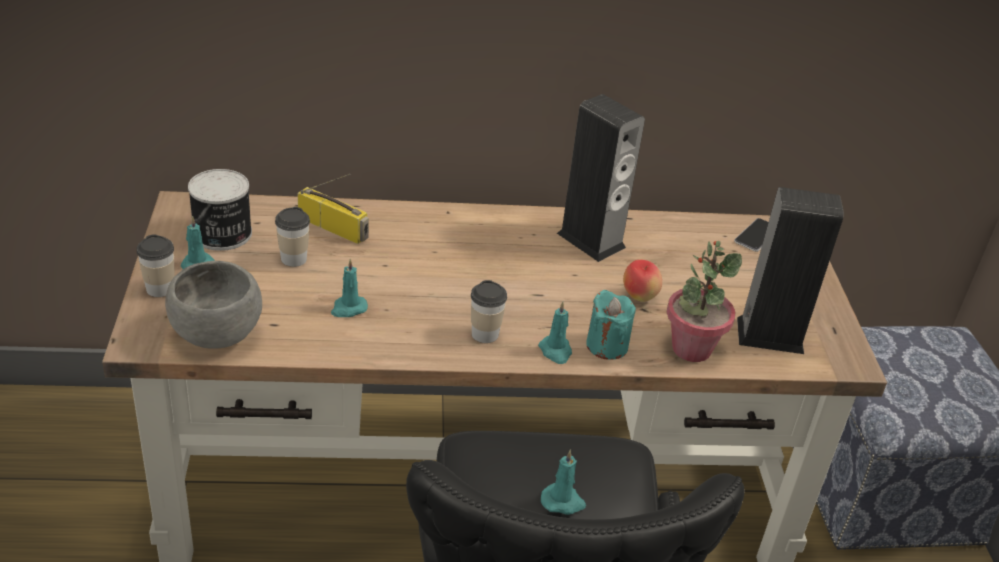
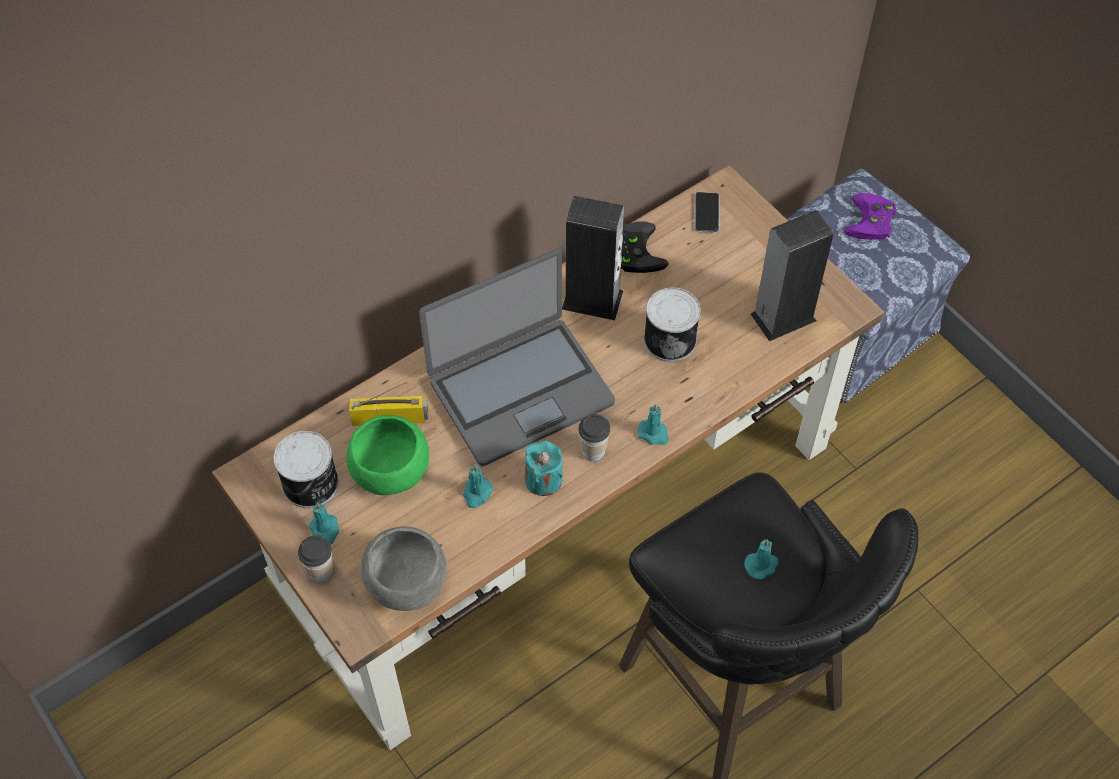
camera: 30 degrees left, 20 degrees up
cup [275,207,310,267] -> green bowl [346,415,429,495]
turquoise candle [586,290,636,360] -> turquoise candle moved to [525,441,563,496]
apple [623,259,662,302] -> can [644,287,701,362]
potted plant [667,241,742,362] -> none
none -> laptop [419,249,615,466]
none -> black game controller [621,221,669,273]
none -> purple game controller [844,193,896,240]

